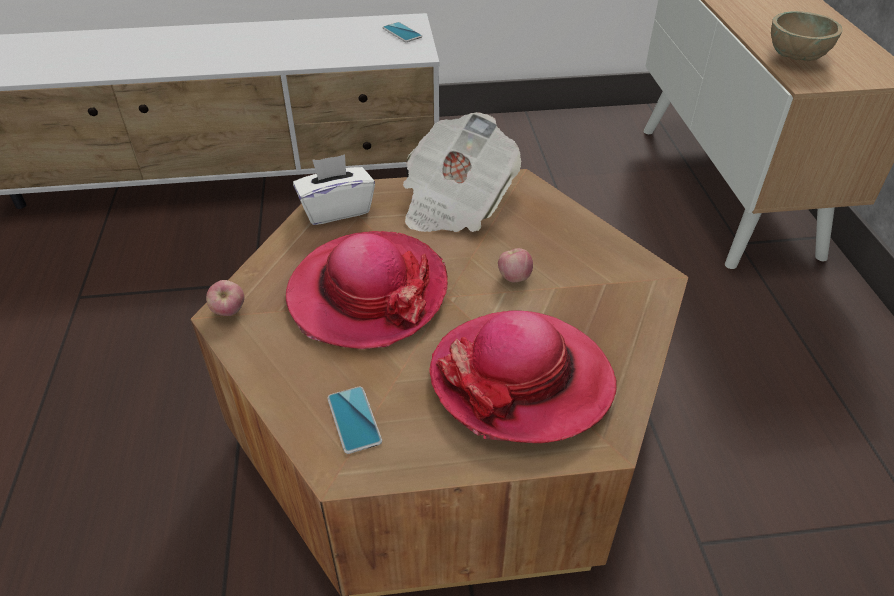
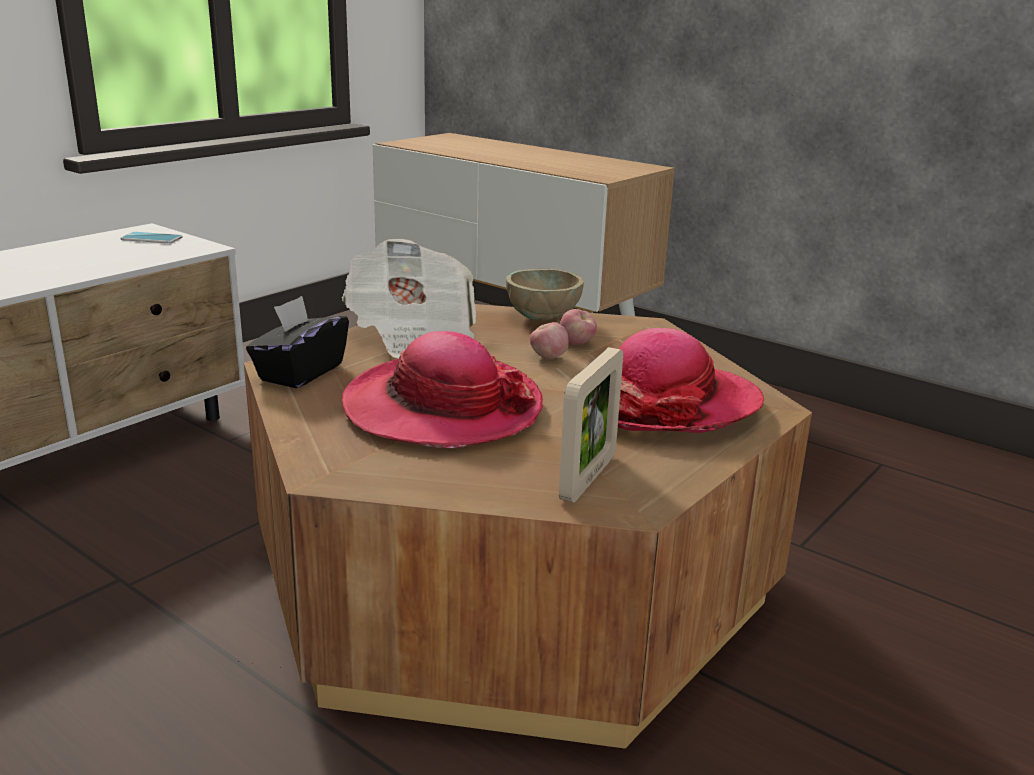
camera: 45 degrees left, 20 degrees down
apple [206,280,245,316] -> apple moved to [560,309,597,345]
white tissue box [293,155,375,225] -> black tissue box [246,296,349,388]
phone [327,387,382,454] -> picture frame [559,347,623,502]
beige bowl [771,11,842,61] -> beige bowl moved to [506,269,584,320]

